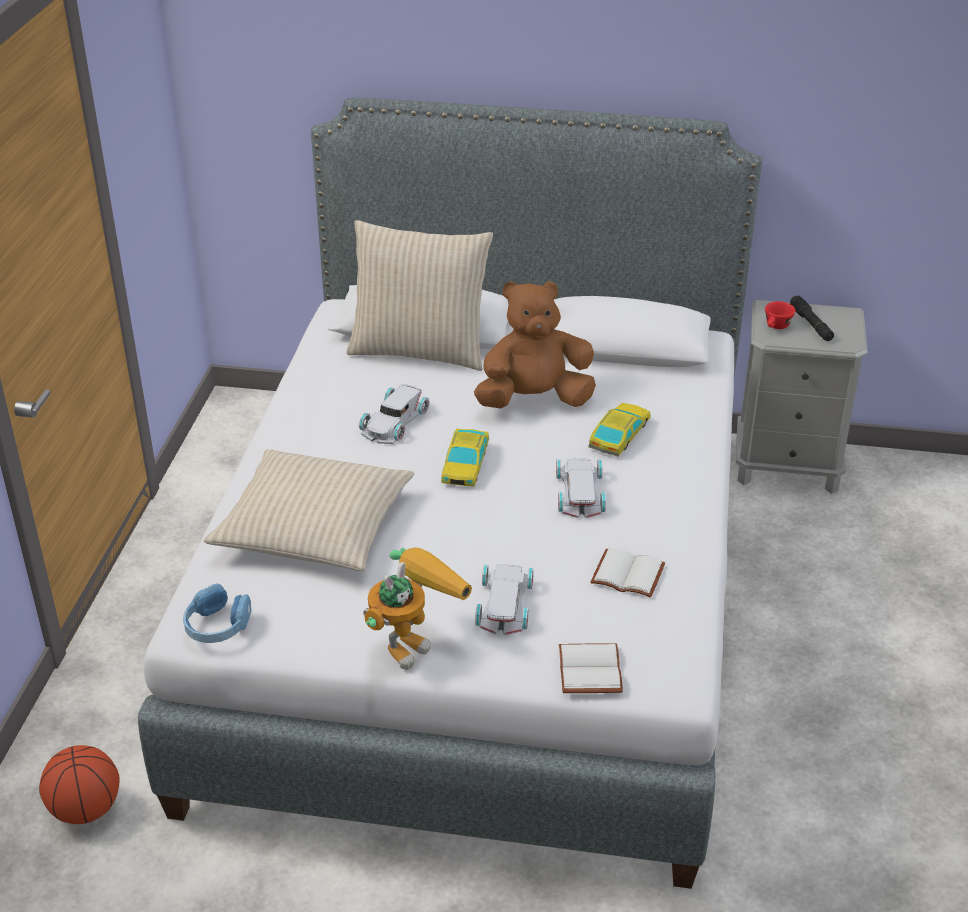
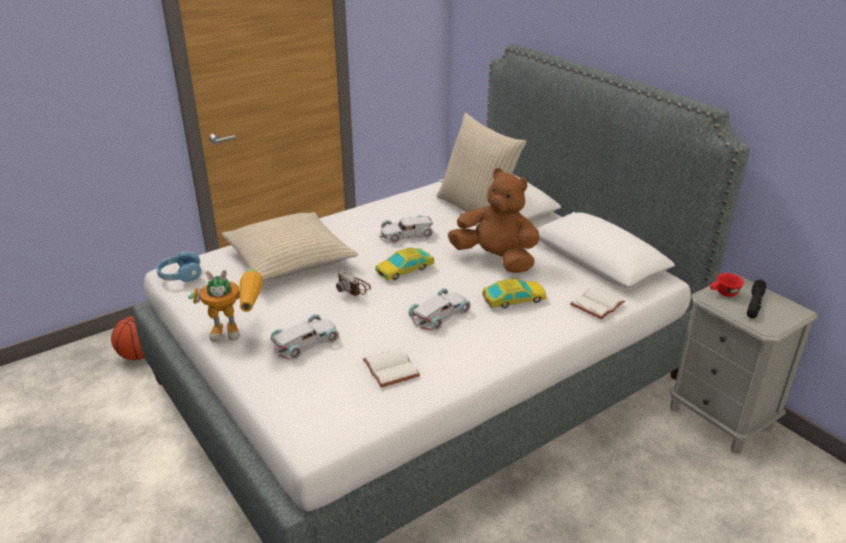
camera: 45 degrees right, 5 degrees down
white book [559,644,623,693] -> white book moved to [570,287,625,319]
none -> camera [336,270,371,296]

